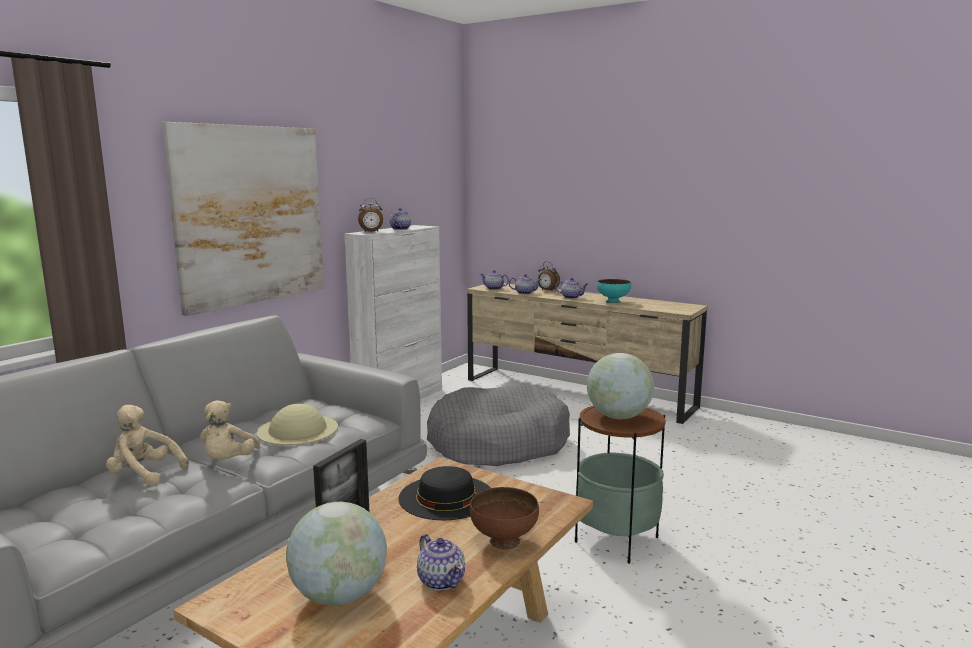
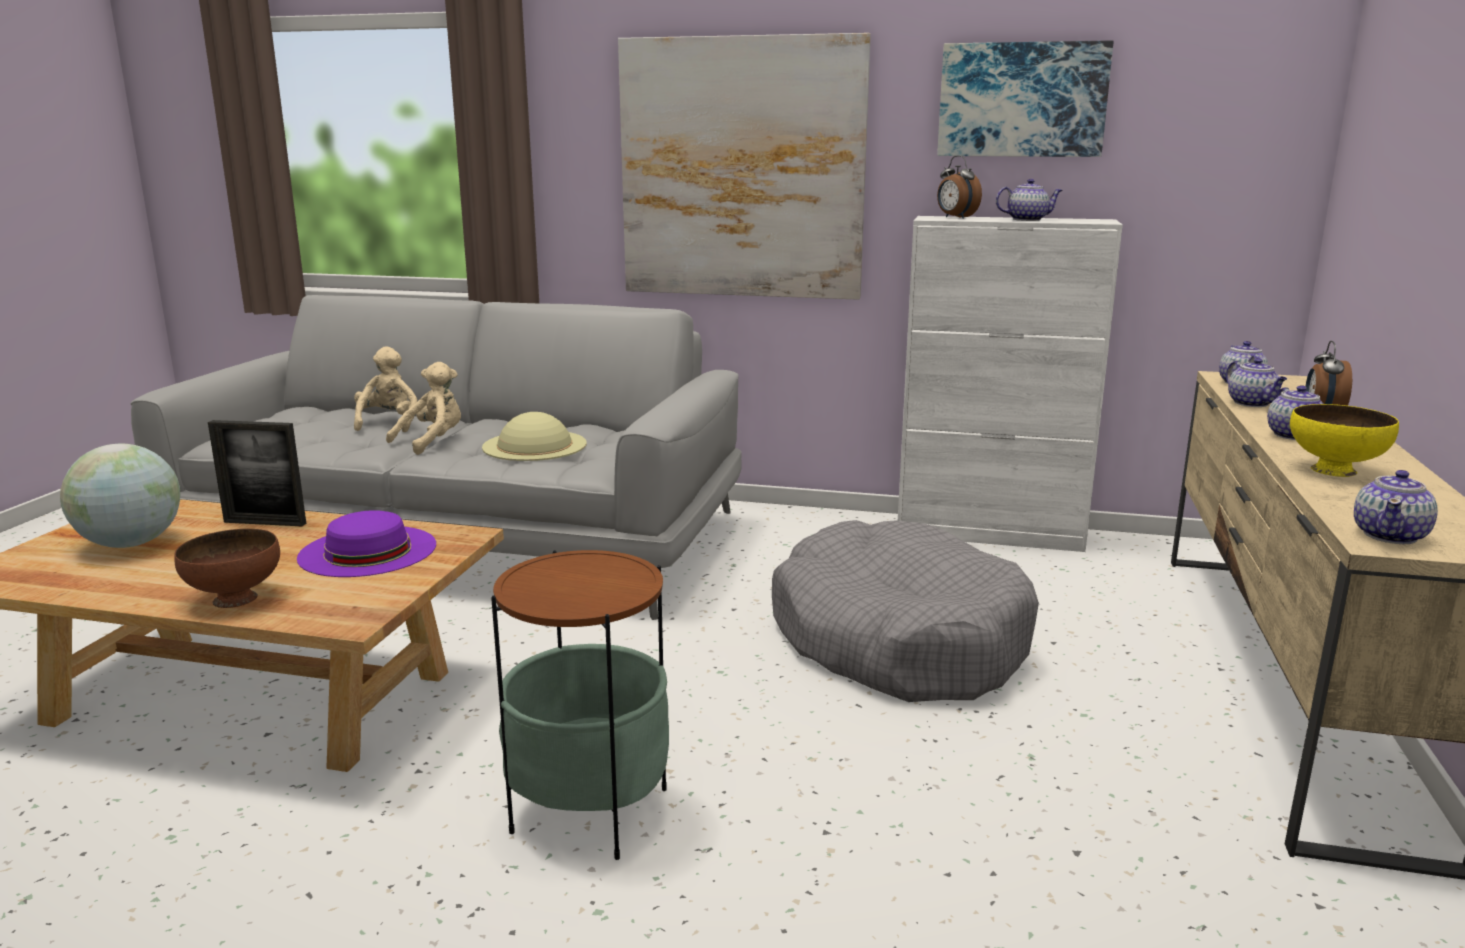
camera: 70 degrees right, 5 degrees up
beige plush toy [200,400,261,460] -> beige plush toy turned 150 degrees clockwise [386,362,461,455]
black hat [399,466,490,520] -> purple hat [297,510,436,577]
teapot [417,534,465,591] -> teapot moved to [1354,470,1438,544]
globe [587,353,654,419] -> none
turquoise bowl [597,279,631,303] -> yellow bowl [1290,404,1399,477]
none -> picture [937,40,1114,157]

